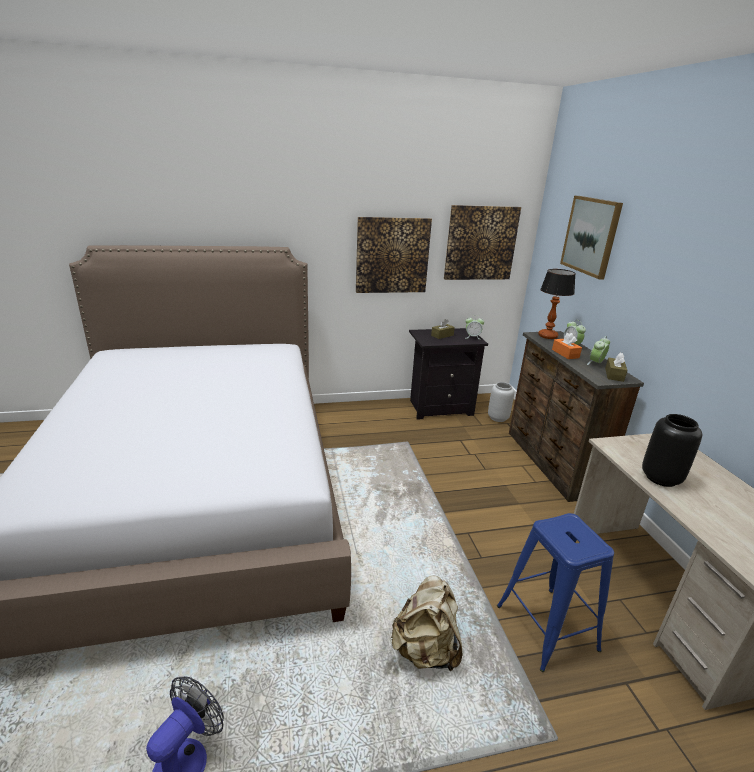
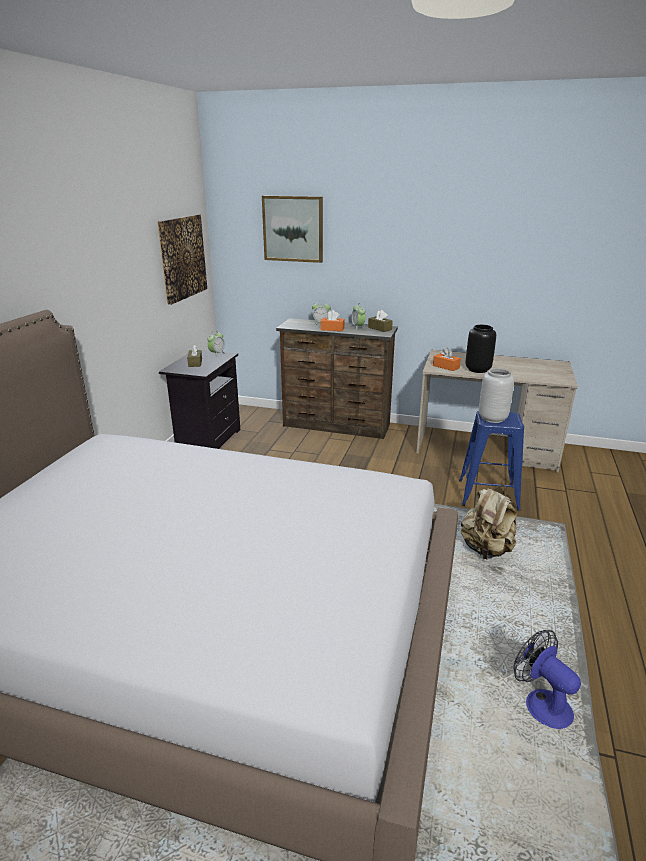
camera: 60 degrees left, 0 degrees up
picture [356,217,432,293] -> none
grey vase [488,382,514,422] -> grey vase moved to [479,368,514,423]
table lamp [538,269,576,339] -> none
none -> orange tissue box [433,348,461,371]

